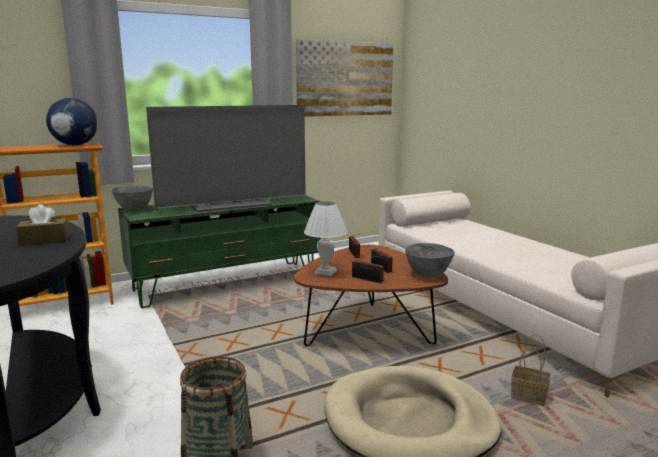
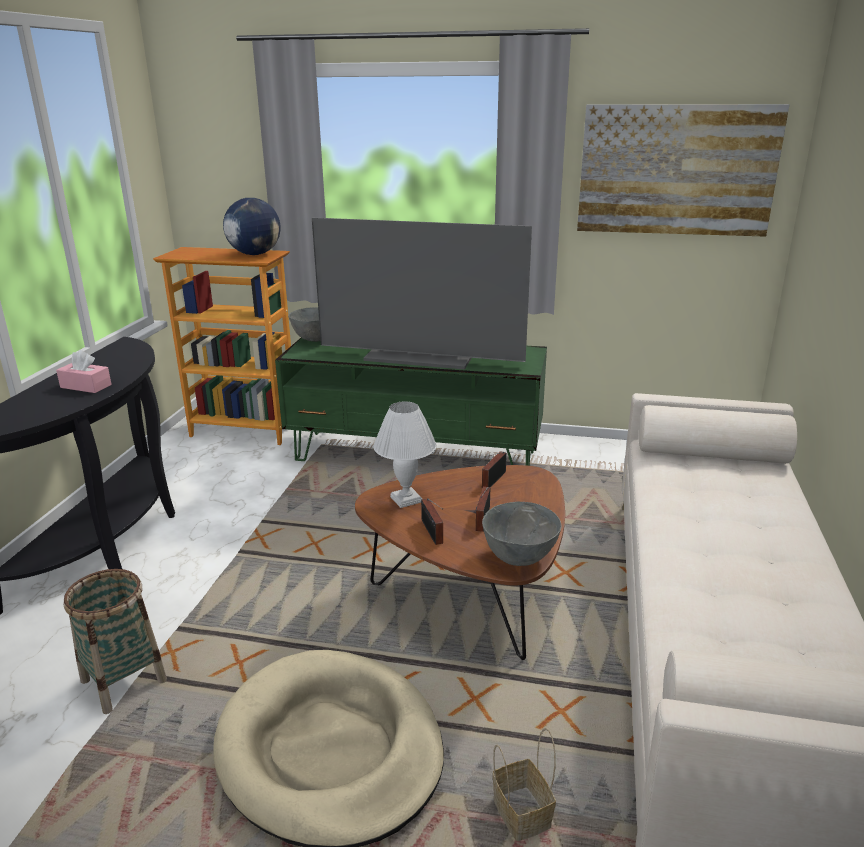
camera: 40 degrees right, 10 degrees up
brown tissue box [16,204,69,245] -> pink tissue box [56,350,112,393]

